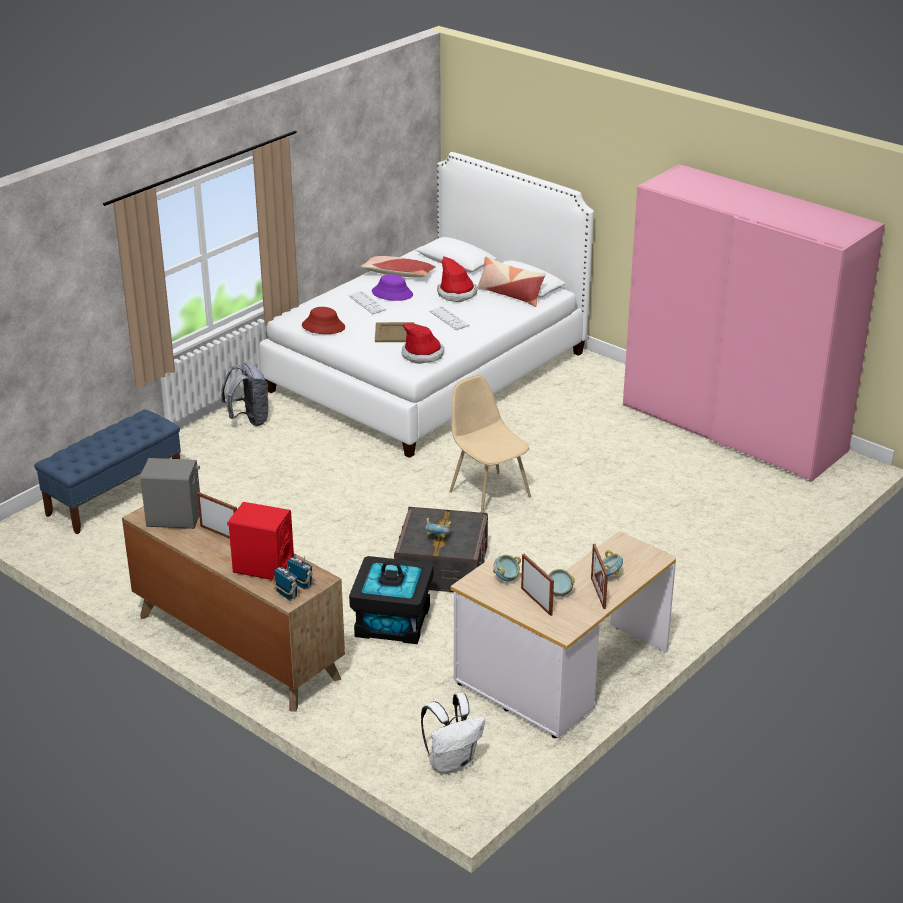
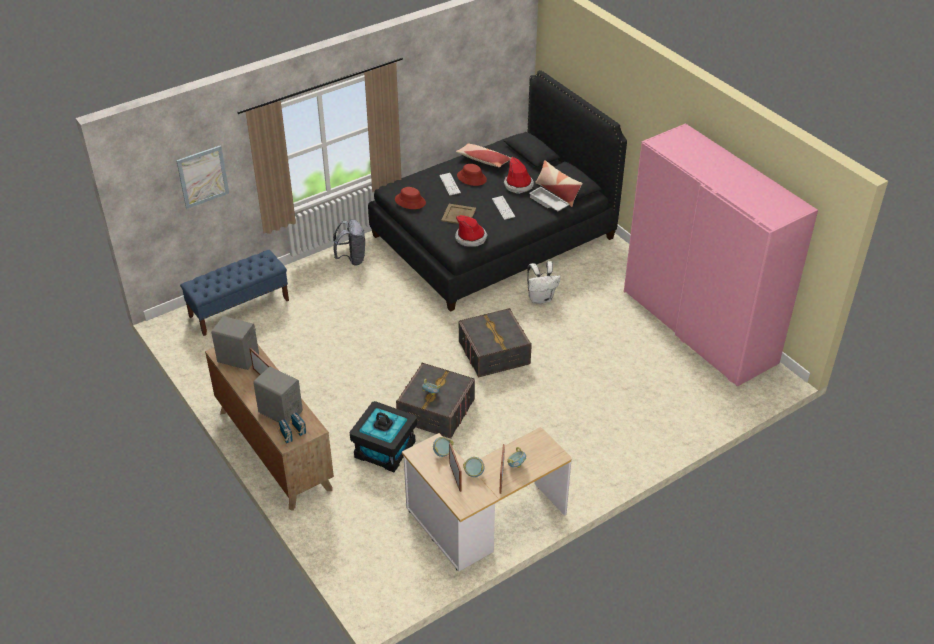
camera: 15 degrees right, 10 degrees up
red speaker [227,502,294,580] -> grey speaker [253,367,303,425]
white bed [259,152,594,458] -> black bed [368,70,627,312]
purple hat [372,274,413,301] -> red hat [457,164,487,186]
white backpack [421,693,485,774] -> white backpack moved to [527,261,561,304]
beige chair [449,375,531,513] -> grey storage box [459,308,532,377]
none -> picture [176,145,229,209]
none -> white tray [529,187,570,211]

